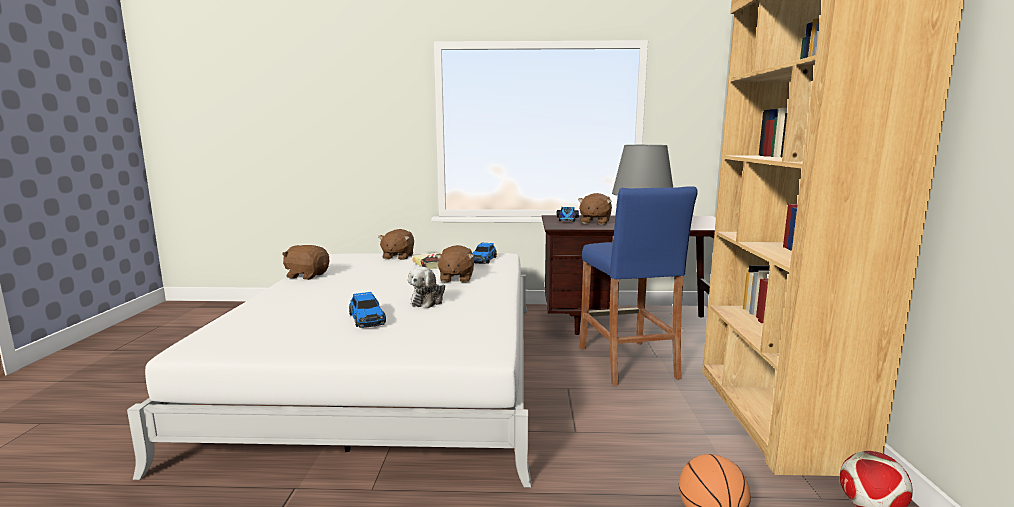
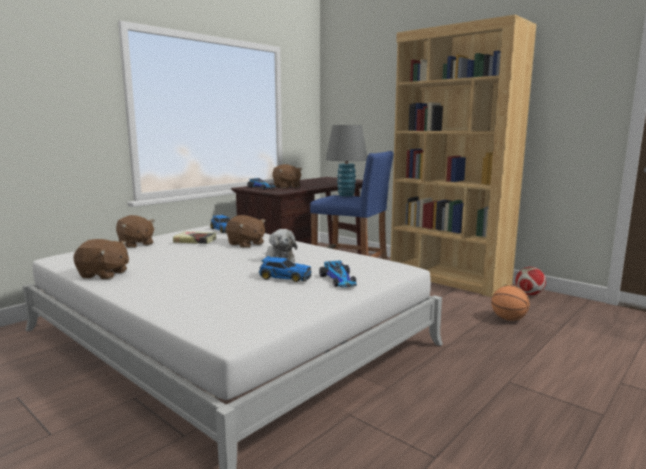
camera: 50 degrees left, 0 degrees up
brown plush toy [282,245,329,280] -> brown plush toy turned 135 degrees counterclockwise [73,239,129,279]
none -> toy car [319,260,357,287]

